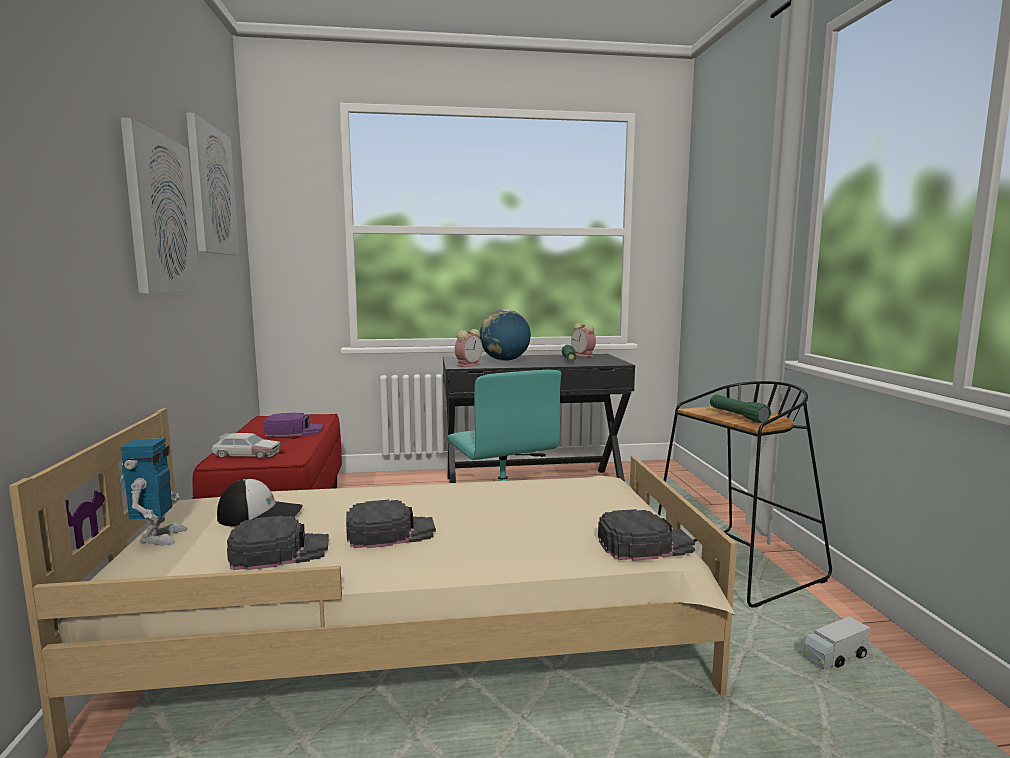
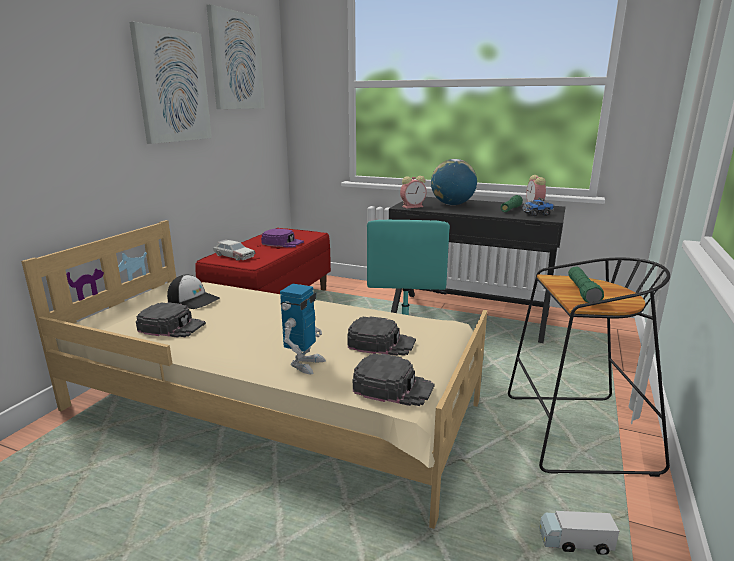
camera: 30 degrees right, 10 degrees up
toy robot [121,438,188,545] -> toy robot moved to [280,283,326,375]
black cap [346,500,436,548] -> black cap moved to [348,316,416,356]
none -> toy truck [522,197,554,217]

